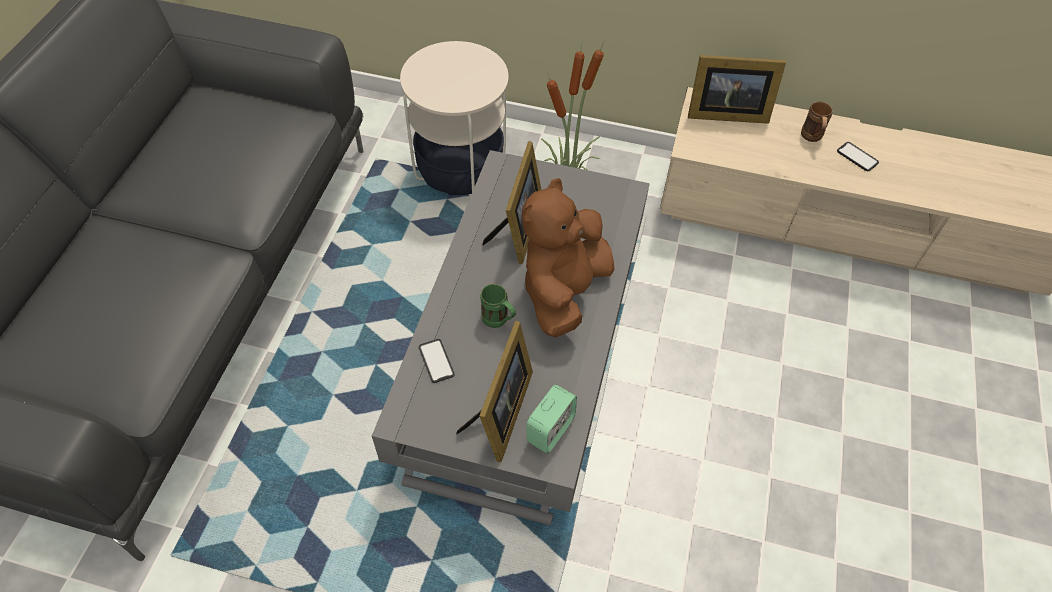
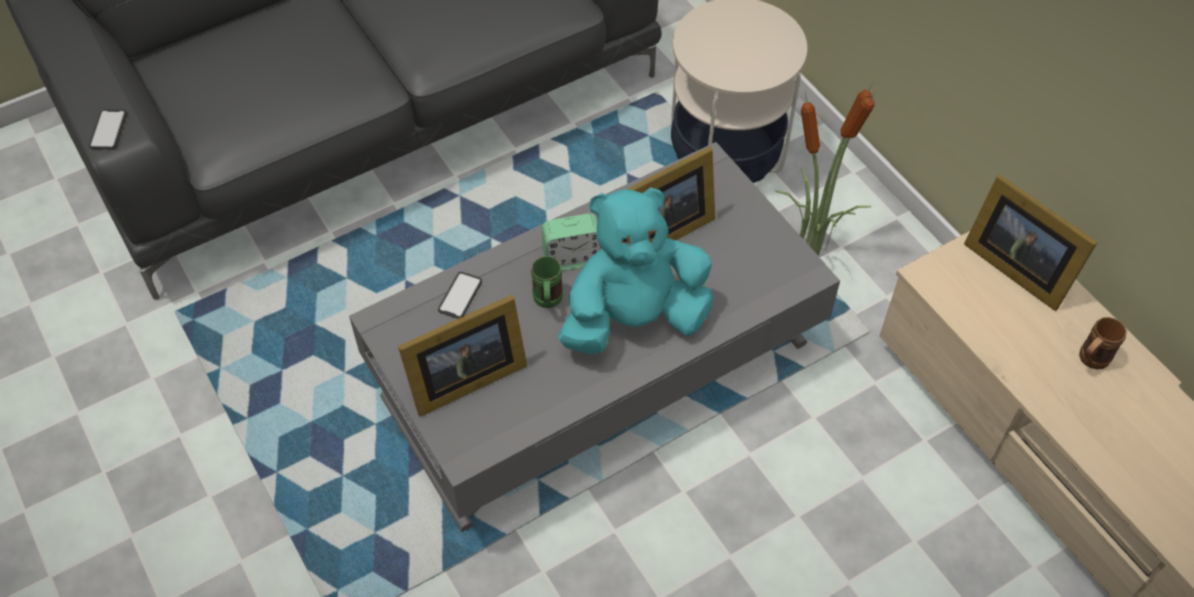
camera: 45 degrees right, 0 degrees up
brown plush toy [522,178,615,337] -> turquoise plush toy [558,187,714,354]
alarm clock [526,384,577,454] -> alarm clock moved to [542,213,601,271]
phone [837,142,879,171] -> phone moved to [89,109,127,149]

